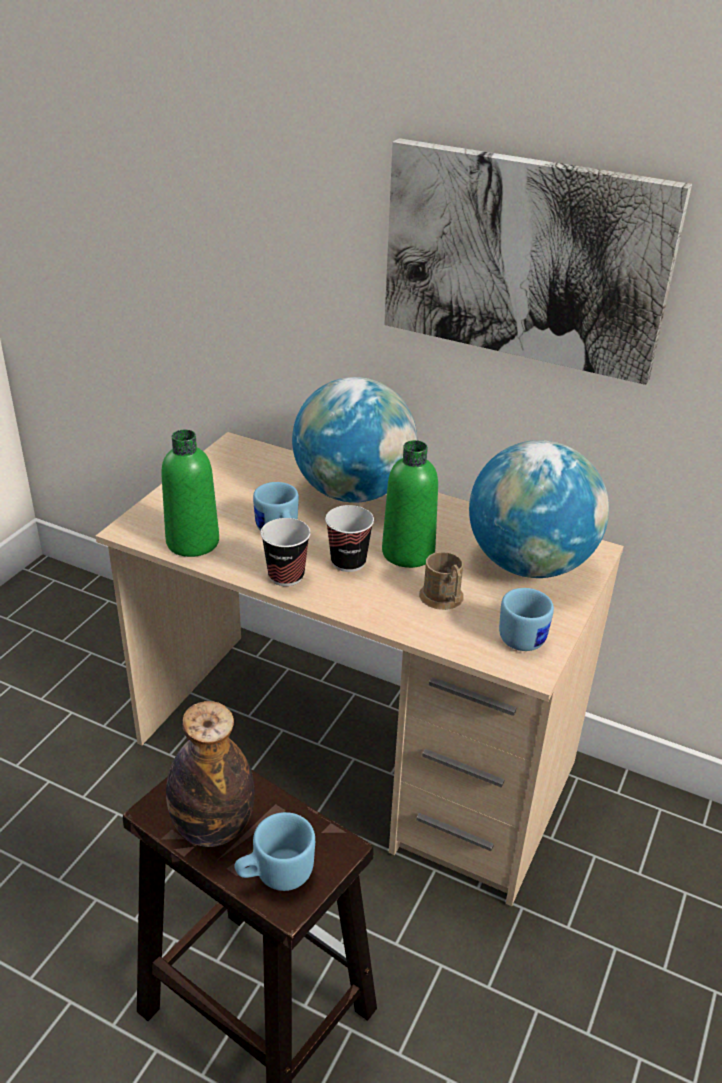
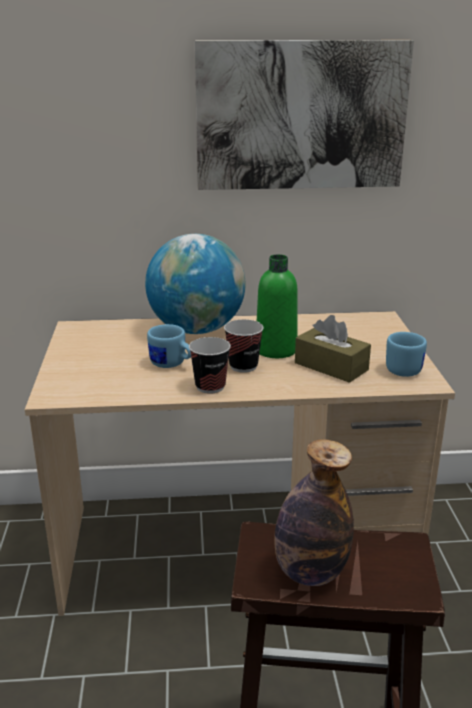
camera: 30 degrees left, 10 degrees down
green bottle [161,430,219,557] -> none
blue mug [234,812,315,891] -> none
brown mug [419,552,464,610] -> brown tissue box [295,315,371,383]
globe [469,440,609,578] -> none

